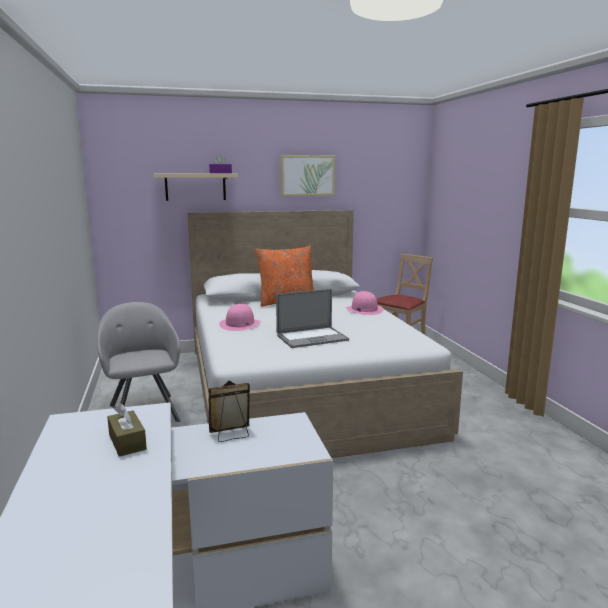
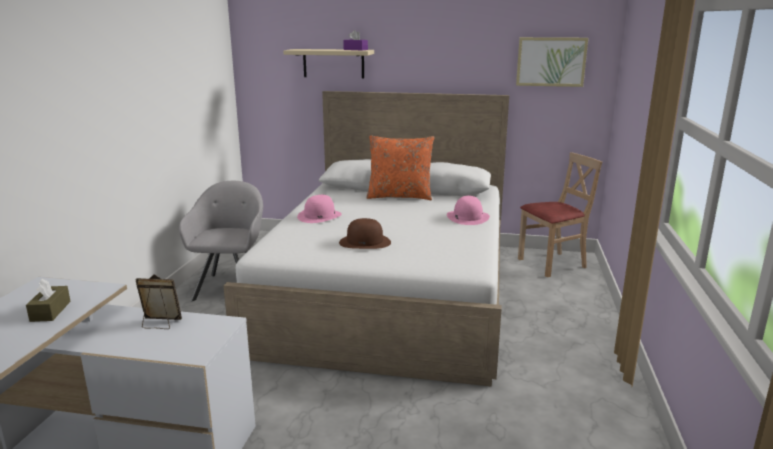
camera: 25 degrees right, 5 degrees up
laptop [276,289,349,348] -> brown hat [339,218,391,249]
picture [280,155,335,196] -> picture moved to [516,37,588,87]

